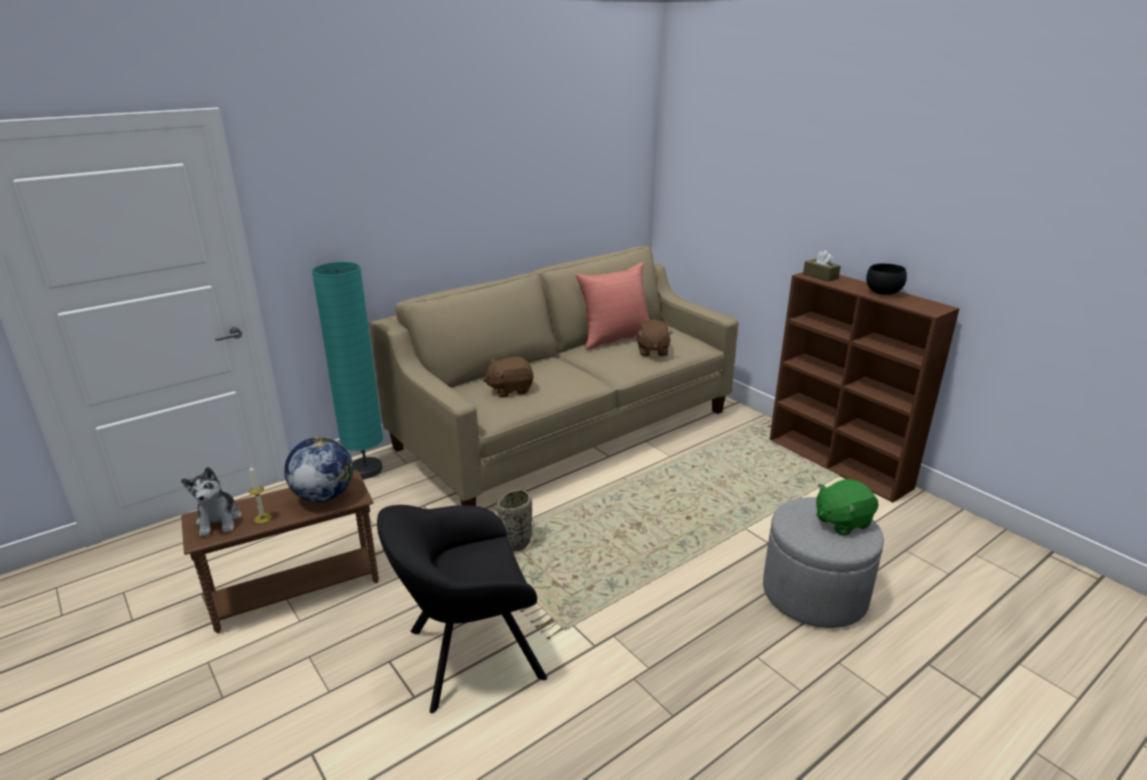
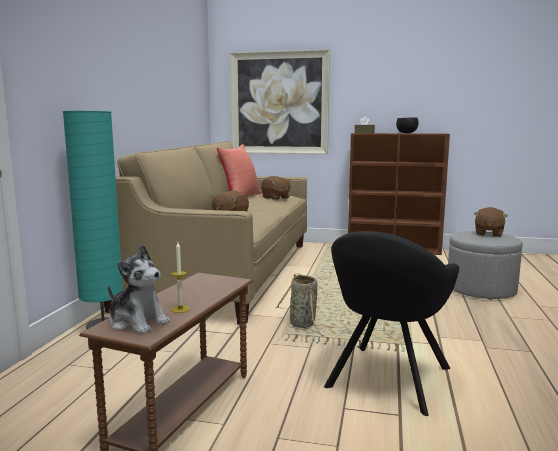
camera: 40 degrees left, 15 degrees down
globe [284,437,353,502] -> none
green plush toy [816,479,879,536] -> brown plush toy [474,207,508,237]
none -> picture [230,49,330,154]

